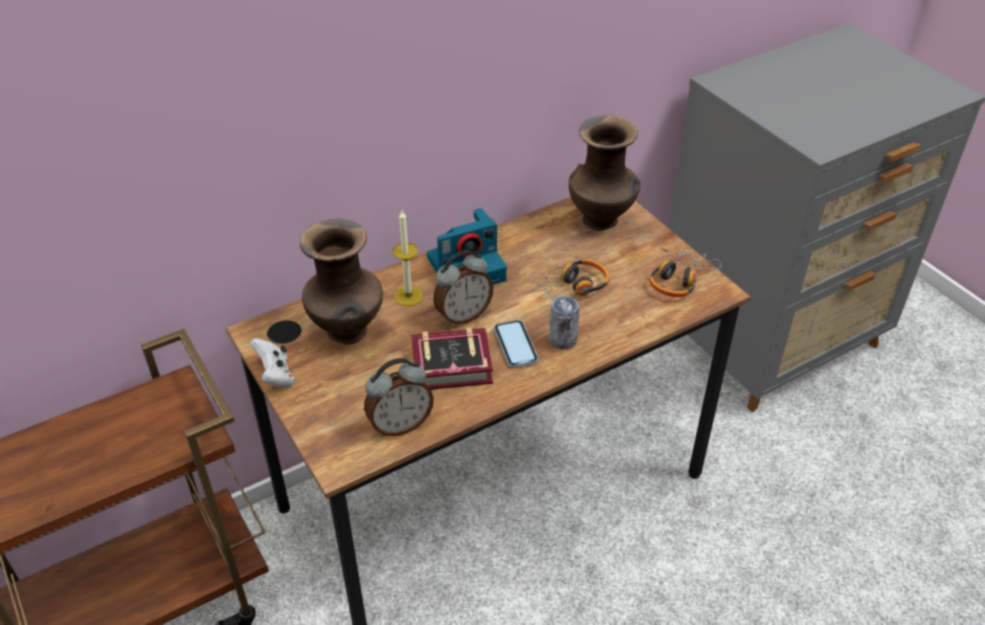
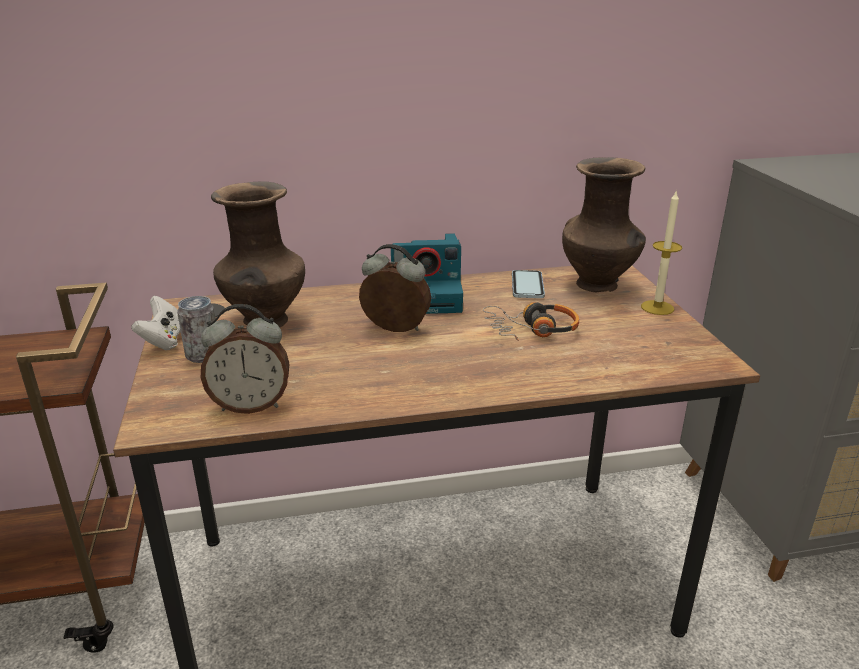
camera: 20 degrees right, 15 degrees down
candle [392,211,423,306] -> candle moved to [641,190,682,315]
book [411,328,493,390] -> none
alarm clock [433,251,494,326] -> alarm clock turned 150 degrees counterclockwise [359,244,431,332]
phone [494,320,538,368] -> phone moved to [512,270,545,298]
can [549,296,580,349] -> can moved to [177,296,215,363]
headphones [649,246,721,297] -> none

